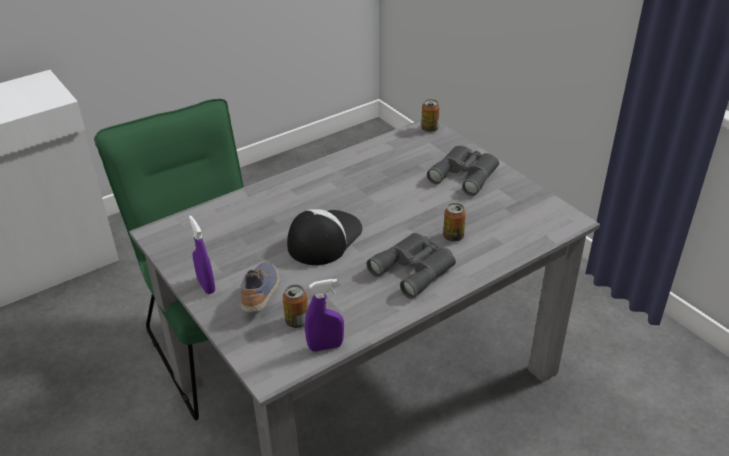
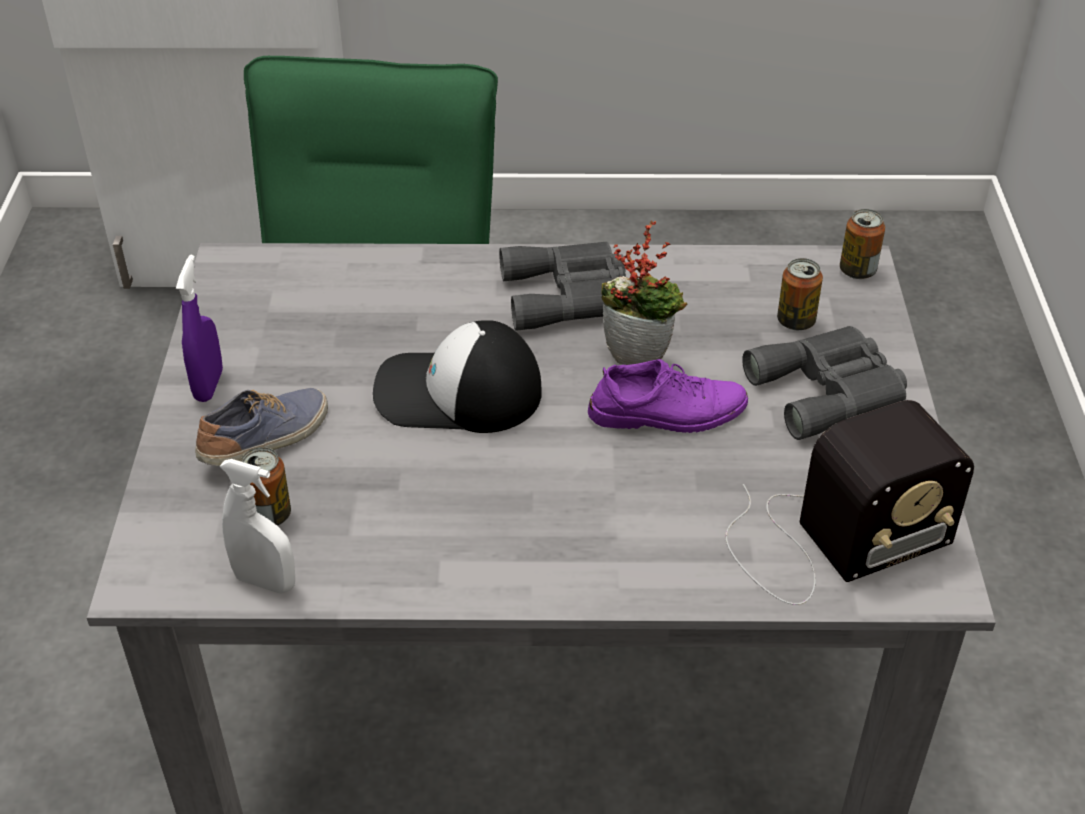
camera: 35 degrees right, 5 degrees up
cap [287,209,362,265] -> cap turned 150 degrees counterclockwise [373,320,542,433]
purple spray bottle [305,279,344,352] -> white spray bottle [219,459,295,594]
grey binoculars [367,233,456,299] -> grey binoculars moved to [499,241,626,331]
can [443,203,466,242] -> can moved to [777,258,823,330]
none -> purple shoe [588,359,748,433]
none -> potted plant [601,220,687,365]
none -> radio [725,400,974,605]

